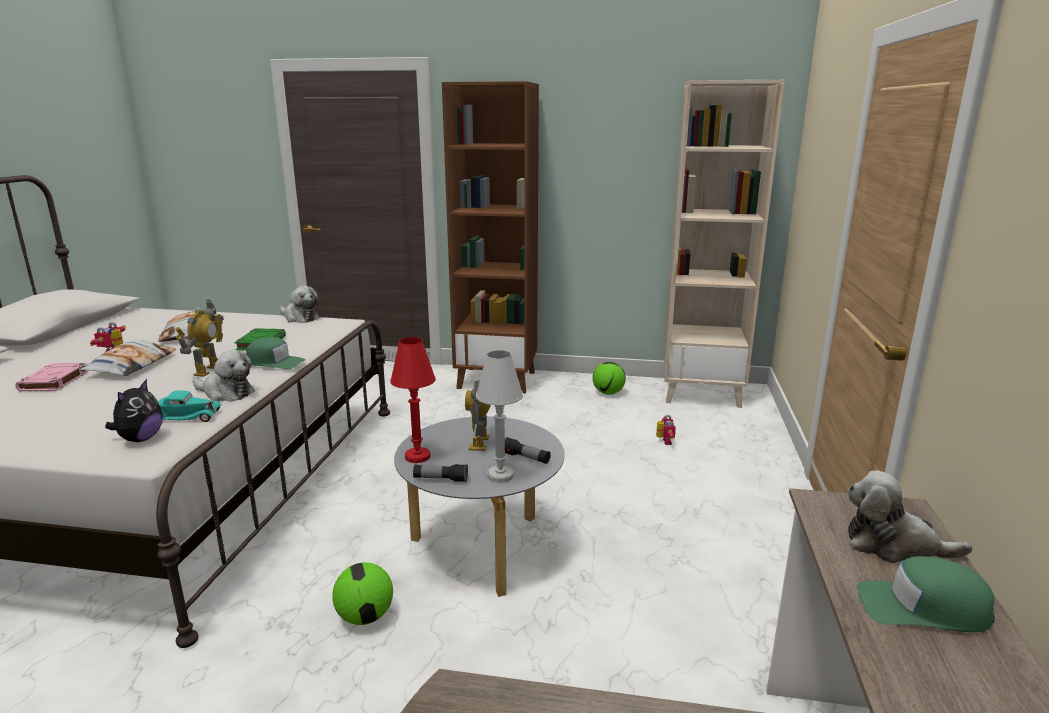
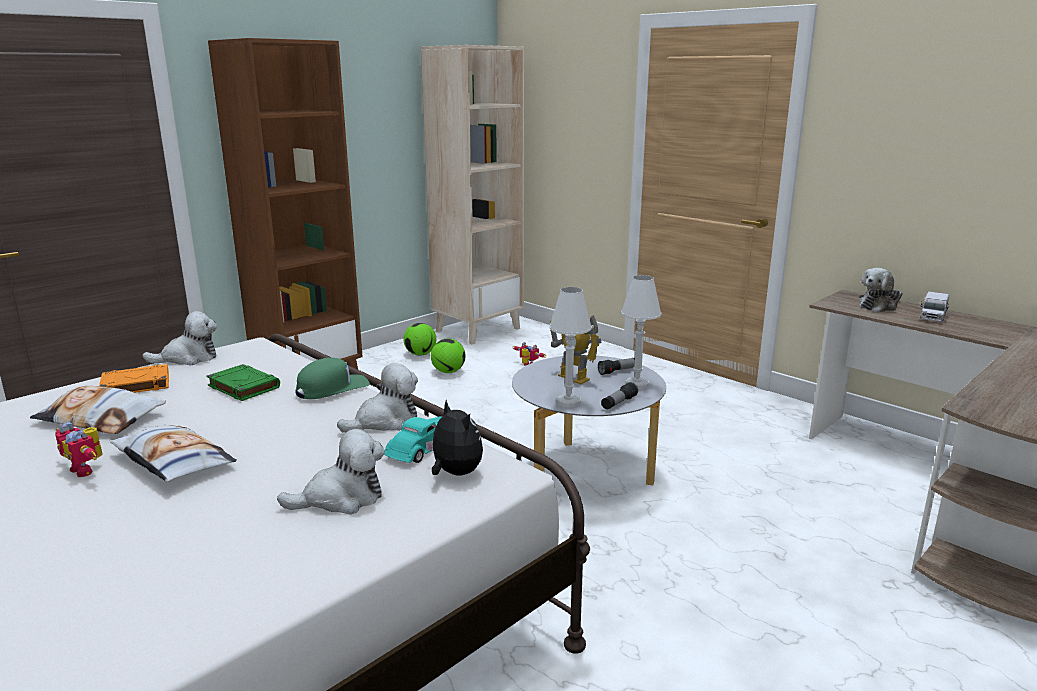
camera: 55 degrees left, 0 degrees up
pink book [15,363,88,391] -> none
toy robot [176,300,224,377] -> none
football [332,562,393,625] -> football moved to [431,338,466,373]
red table lamp [390,337,436,463] -> white table lamp [549,287,592,408]
green cap [857,556,995,632] -> toy truck [920,292,949,322]
none -> orange book [99,364,169,393]
none -> plush toy [277,429,385,515]

